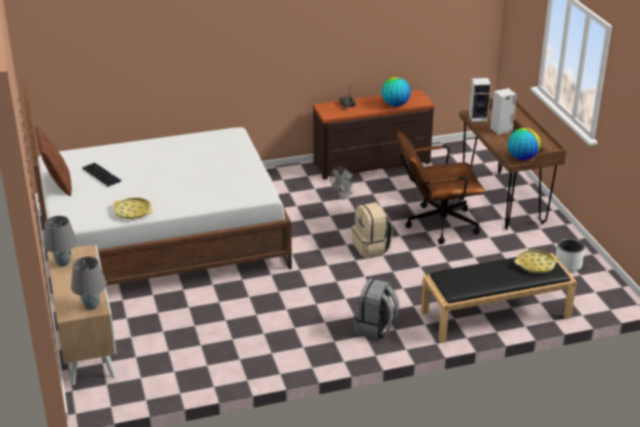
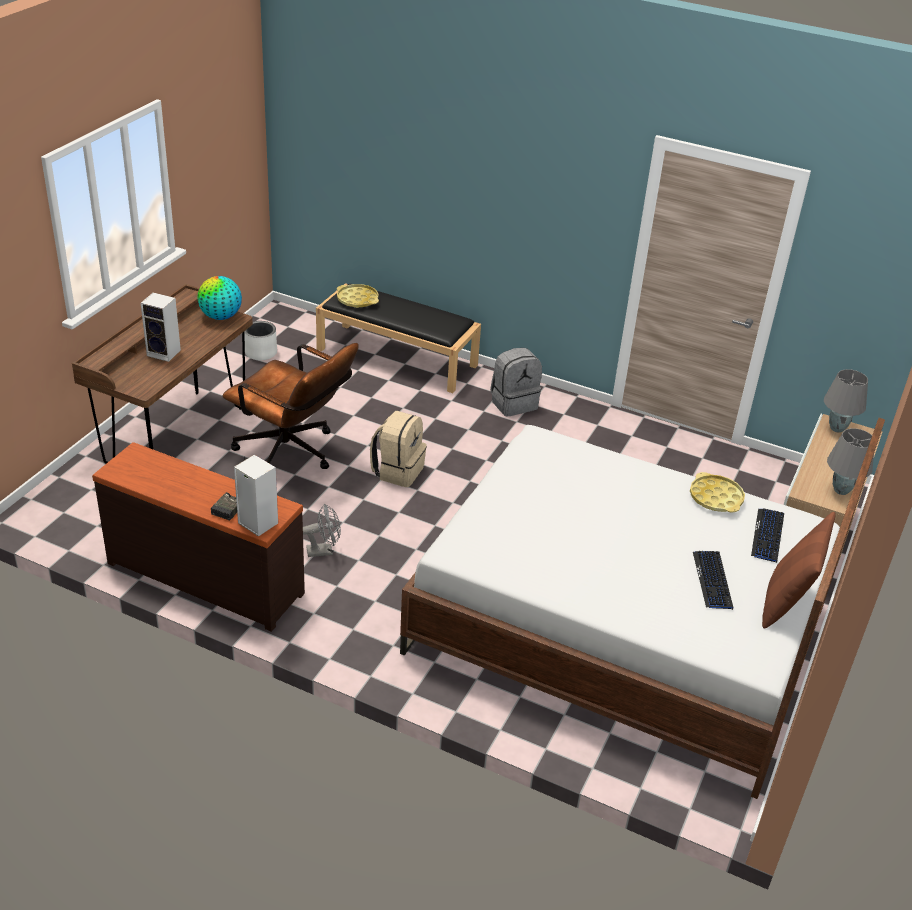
camera: 140 degrees left, 5 degrees up
globe [382,77,411,107] -> none
speaker [469,78,491,122] -> speaker moved to [234,454,278,537]
none -> keyboard [751,508,784,563]

